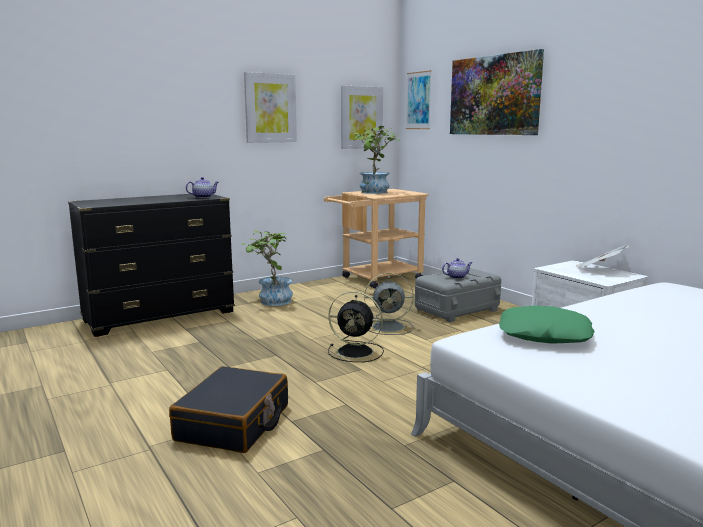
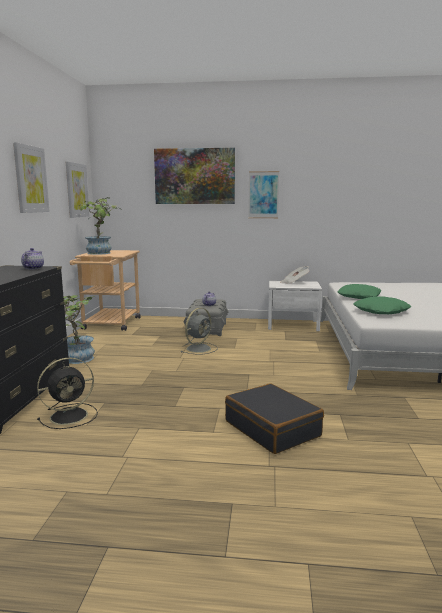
camera: 50 degrees left, 0 degrees up
black fan [328,291,384,362] -> black fan moved to [37,358,98,429]
picture [406,70,432,129] -> picture moved to [248,171,279,218]
none -> green pillow [338,284,381,299]

